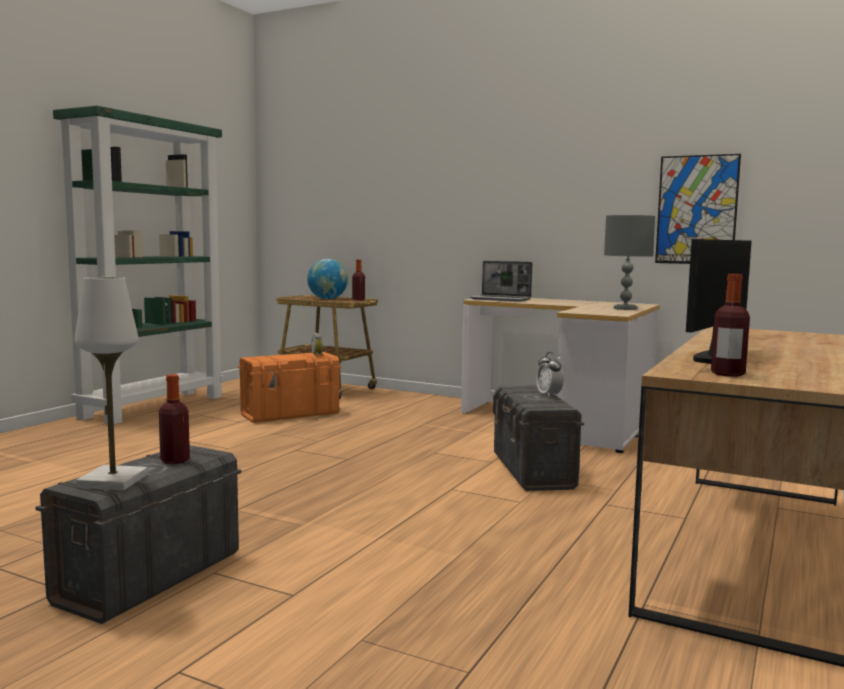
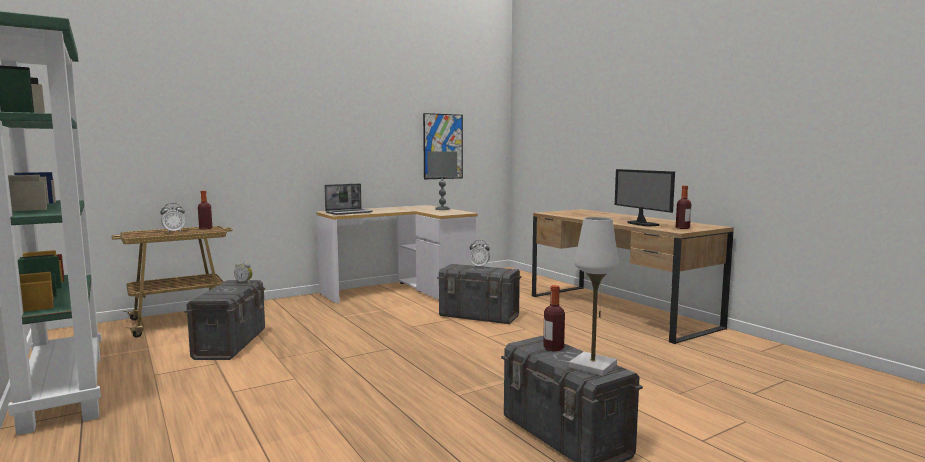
camera: 60 degrees left, 0 degrees up
orange storage box [238,352,341,423] -> grey storage box [184,280,265,360]
globe [307,259,348,299] -> alarm clock [160,203,185,233]

